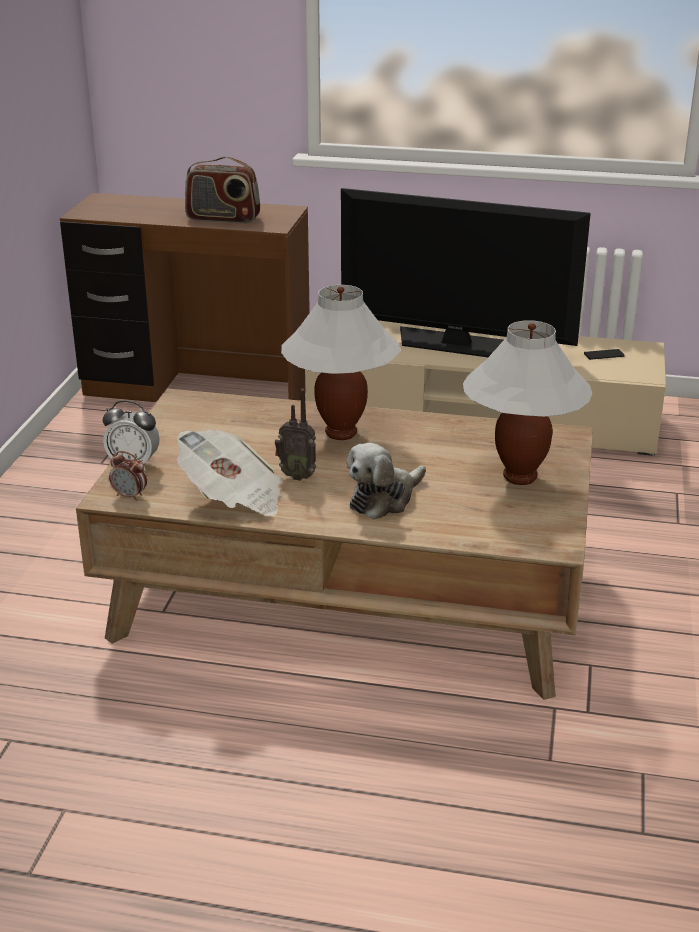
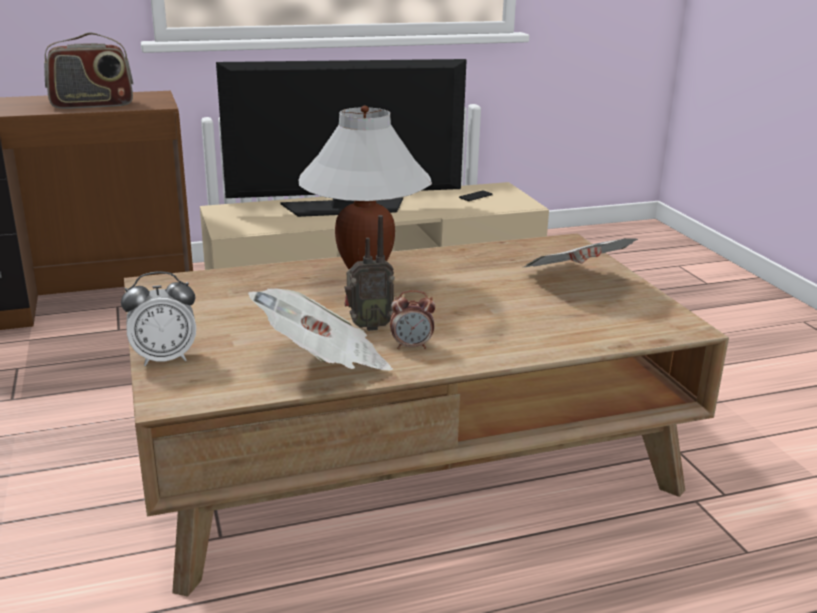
camera: 30 degrees left, 5 degrees down
alarm clock [109,451,147,501] -> alarm clock moved to [390,290,436,349]
plush toy [347,443,426,520] -> none
white table lamp [463,320,592,485] -> newspaper [524,238,638,267]

